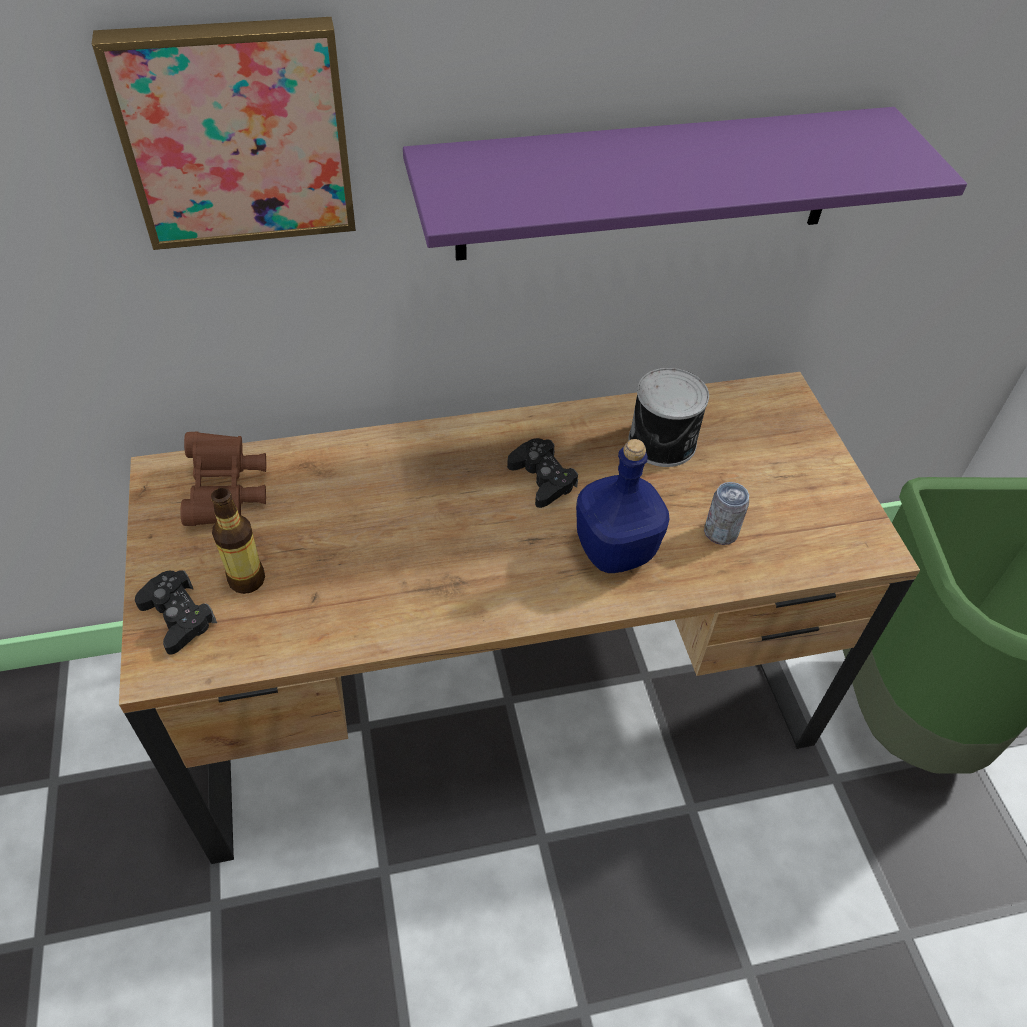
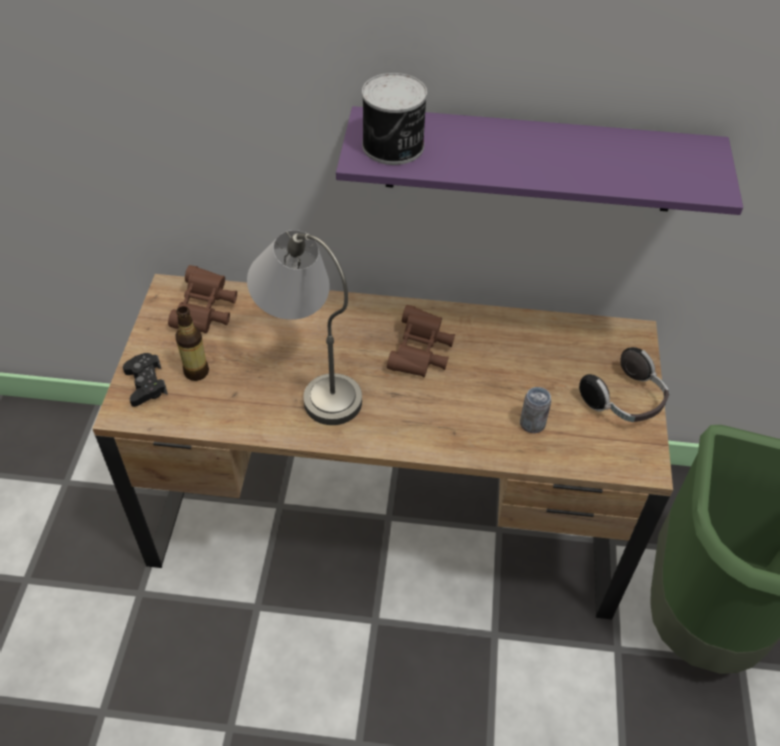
camera: 20 degrees right, 0 degrees up
picture [92,17,356,250] -> none
black game controller [507,438,578,508] -> brown binoculars [387,305,455,377]
blue bottle [576,439,670,573] -> none
can [628,368,709,467] -> can moved to [362,73,427,165]
none -> grey table lamp [247,230,362,425]
none -> headphones [579,347,670,422]

